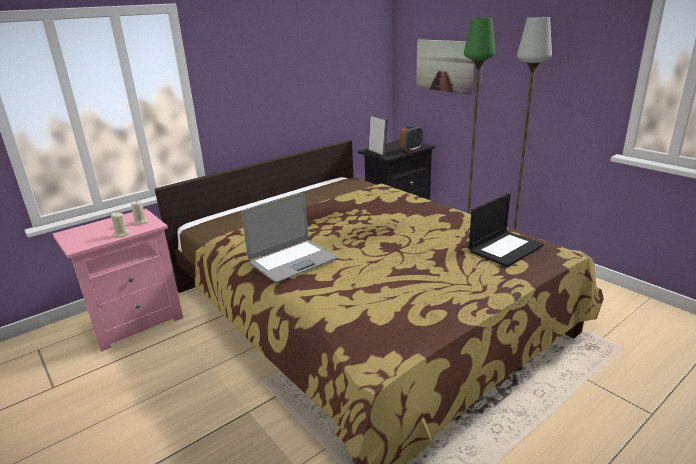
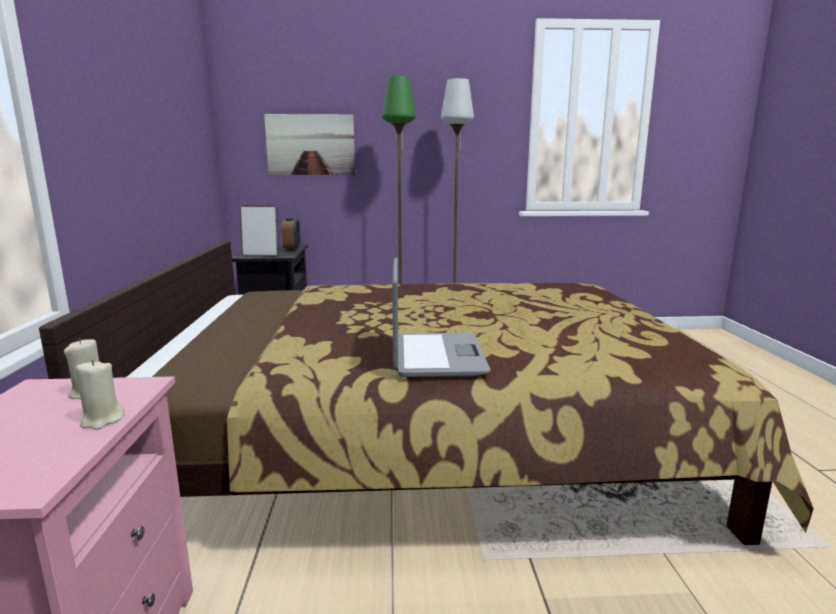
camera: 55 degrees left, 10 degrees down
laptop [469,193,544,267] -> none

